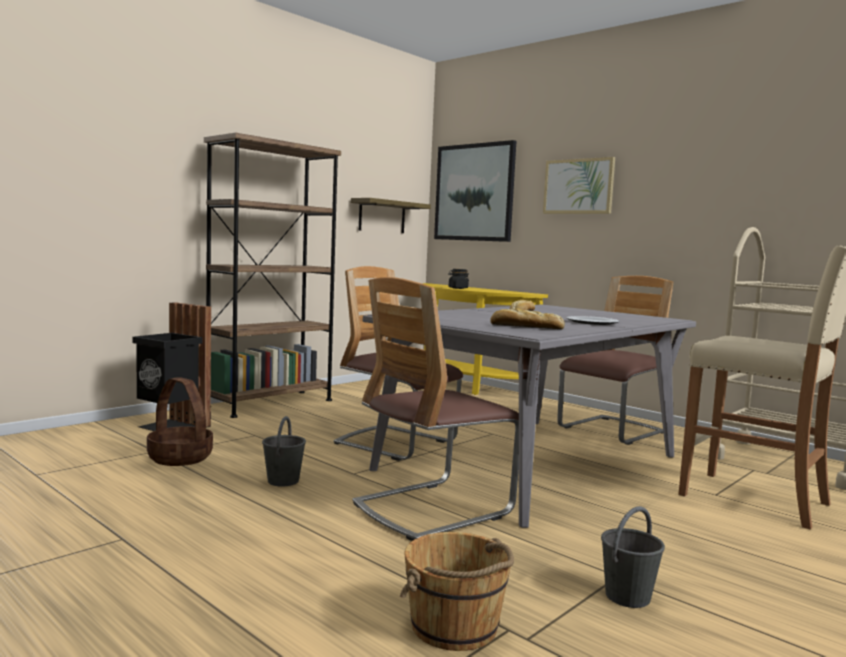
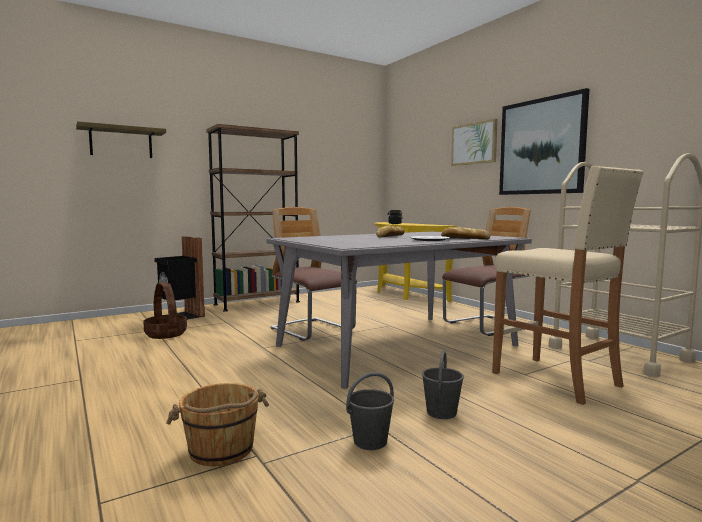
camera: 15 degrees right, 0 degrees up
grey bucket [262,416,306,487] -> grey bucket moved to [422,351,464,419]
shelf [351,198,431,233] -> shelf moved to [76,121,166,158]
chair [352,277,519,541] -> none
picture [434,140,516,242] -> picture moved to [499,88,589,195]
bread [490,309,565,329] -> bread moved to [441,227,490,239]

